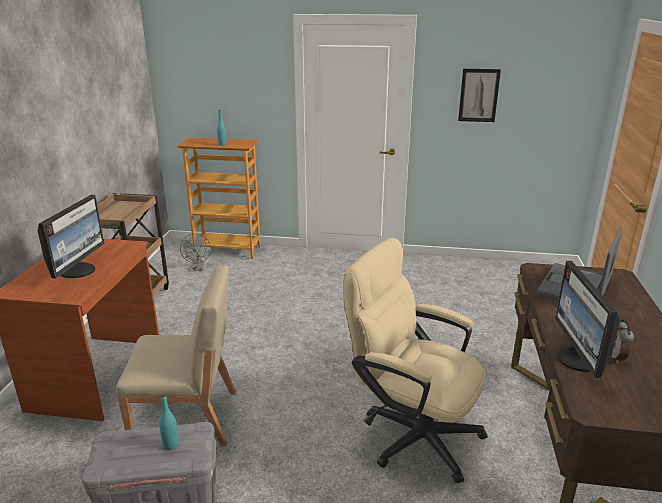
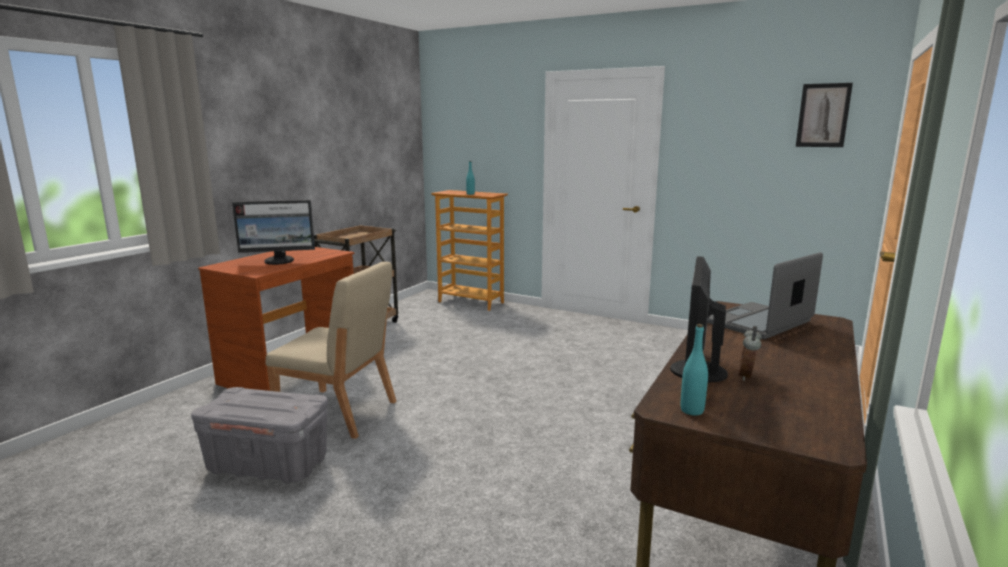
camera: 20 degrees right, 10 degrees down
monitor [38,195,104,279] -> monitor turned 45 degrees clockwise [232,200,315,265]
turquoise bottle [159,394,179,450] -> turquoise bottle moved to [681,324,708,416]
grey fan [180,234,211,271] -> none
beige office chair [343,238,488,483] -> none
picture [458,69,501,122] -> picture moved to [796,83,853,147]

